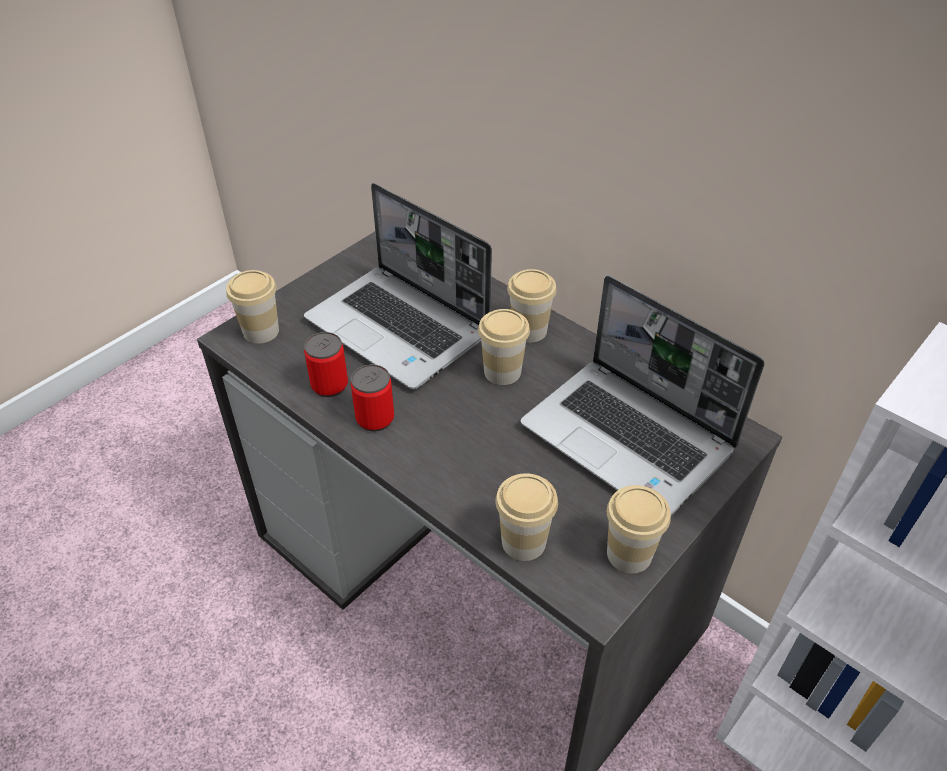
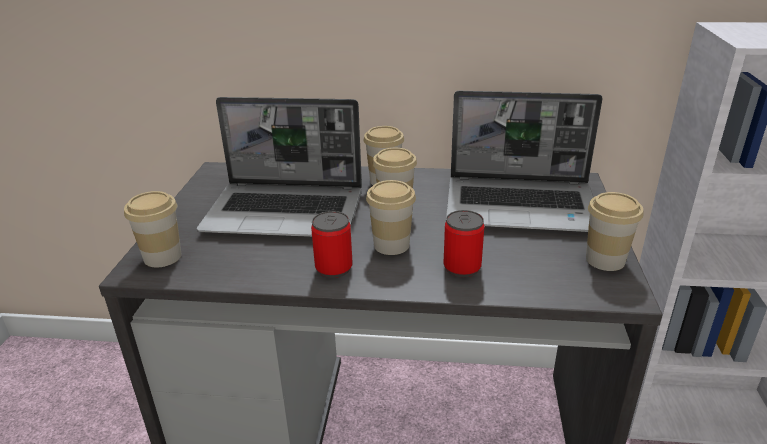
camera: 35 degrees left, 15 degrees down
can [304,332,348,397] -> can moved to [443,210,484,277]
cup [495,473,558,561] -> cup moved to [366,180,416,255]

